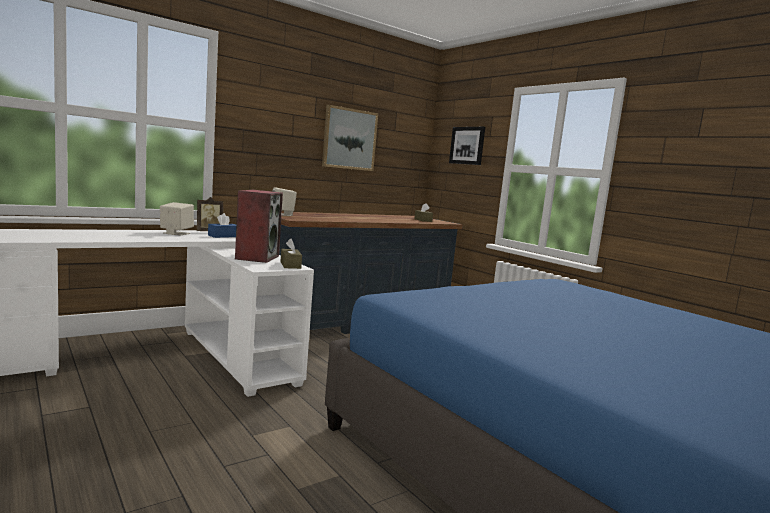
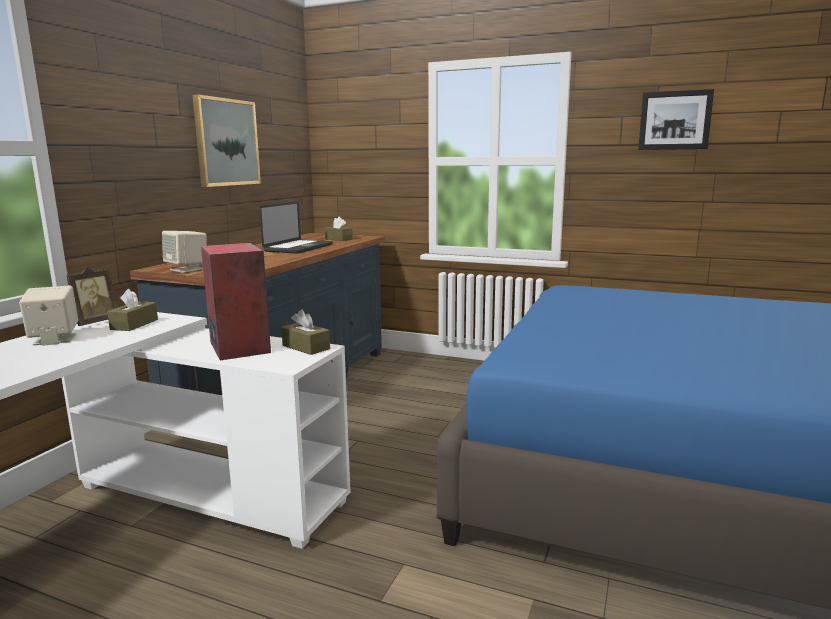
camera: 30 degrees left, 5 degrees up
blue tissue box [208,213,236,238] -> brown tissue box [107,289,158,331]
picture [449,127,485,165] -> picture moved to [638,89,714,150]
none -> laptop [259,201,333,254]

